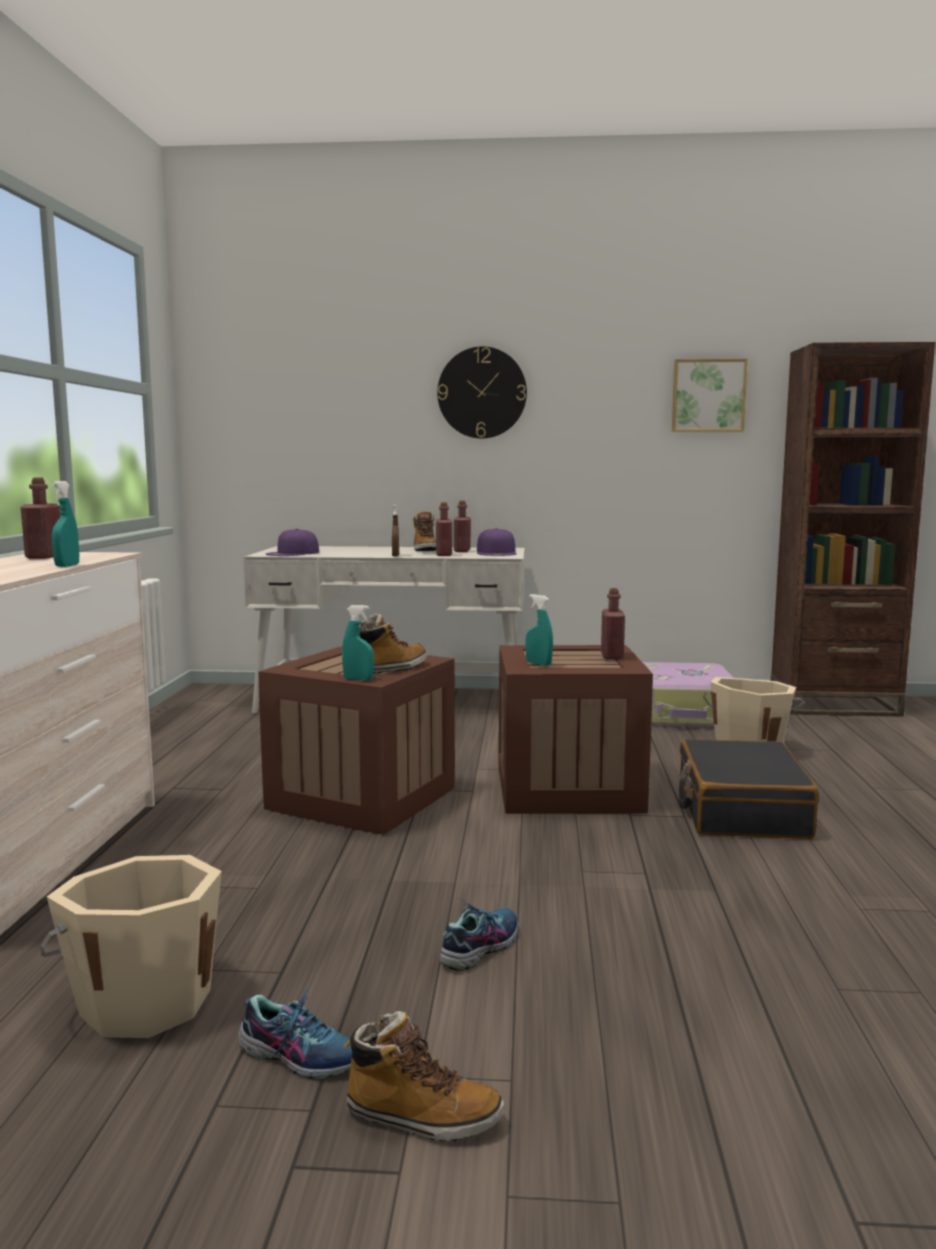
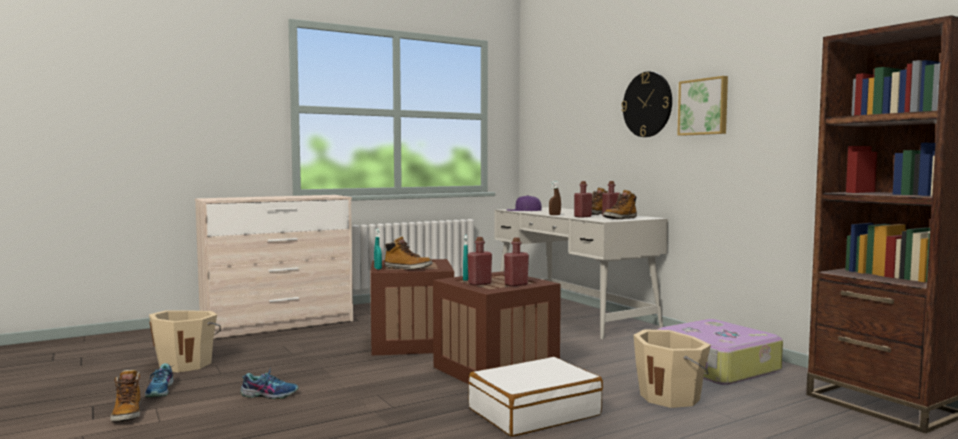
camera: 55 degrees right, 5 degrees down
red bottle [21,478,60,559] -> red bottle moved to [467,237,492,286]
turquoise spray bottle [52,481,79,567] -> none
purple cap [477,528,517,556] -> boot [603,190,637,219]
picture [672,359,748,432] -> picture moved to [677,76,728,136]
black suitcase [679,739,819,839] -> white suitcase [469,357,603,437]

